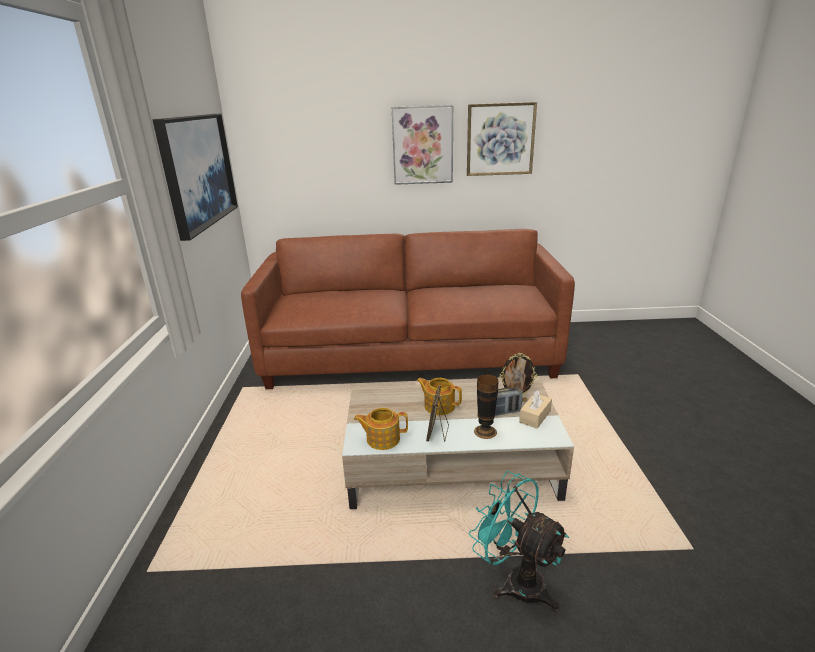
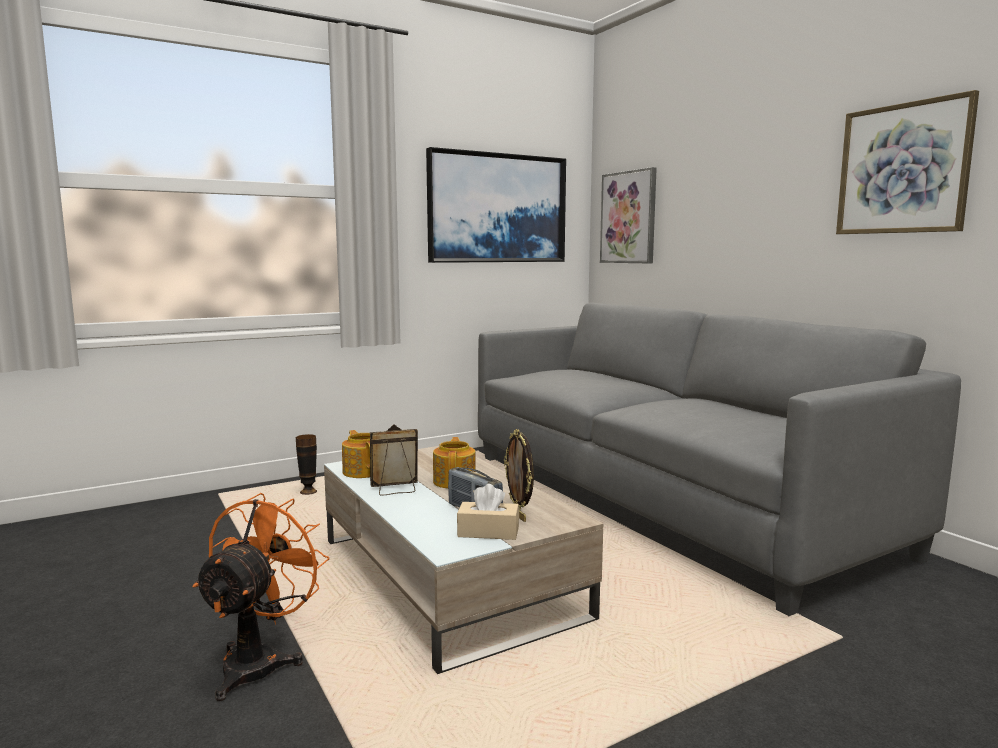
camera: 60 degrees right, 15 degrees down
brown sofa [241,229,575,389] -> grey sofa [478,303,961,616]
picture [392,105,453,185] -> picture moved to [600,167,657,263]
turquoise fan [469,471,569,612] -> orange fan [193,493,330,701]
vase [474,375,499,439] -> vase moved to [296,434,317,495]

